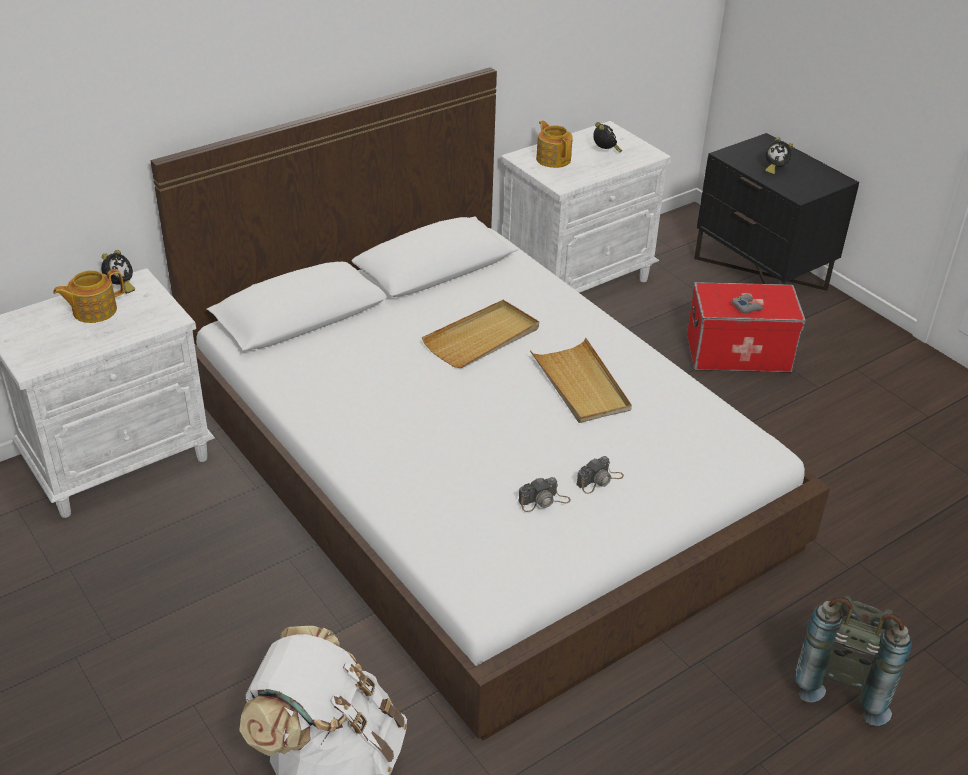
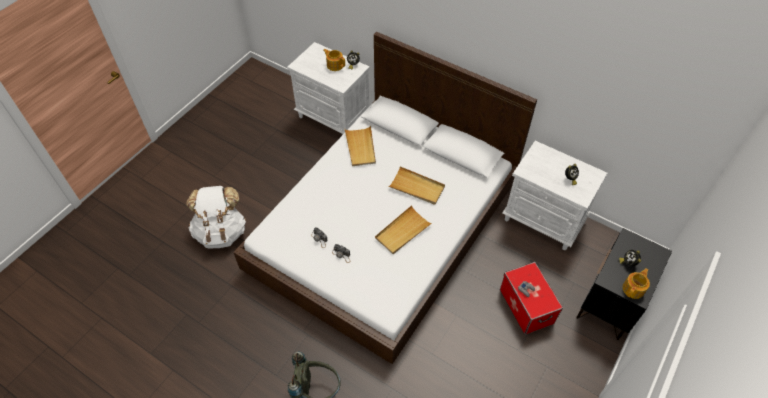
camera: 70 degrees right, 15 degrees up
teapot [536,120,573,168] -> teapot moved to [623,268,650,299]
none -> beige tray [345,126,376,166]

